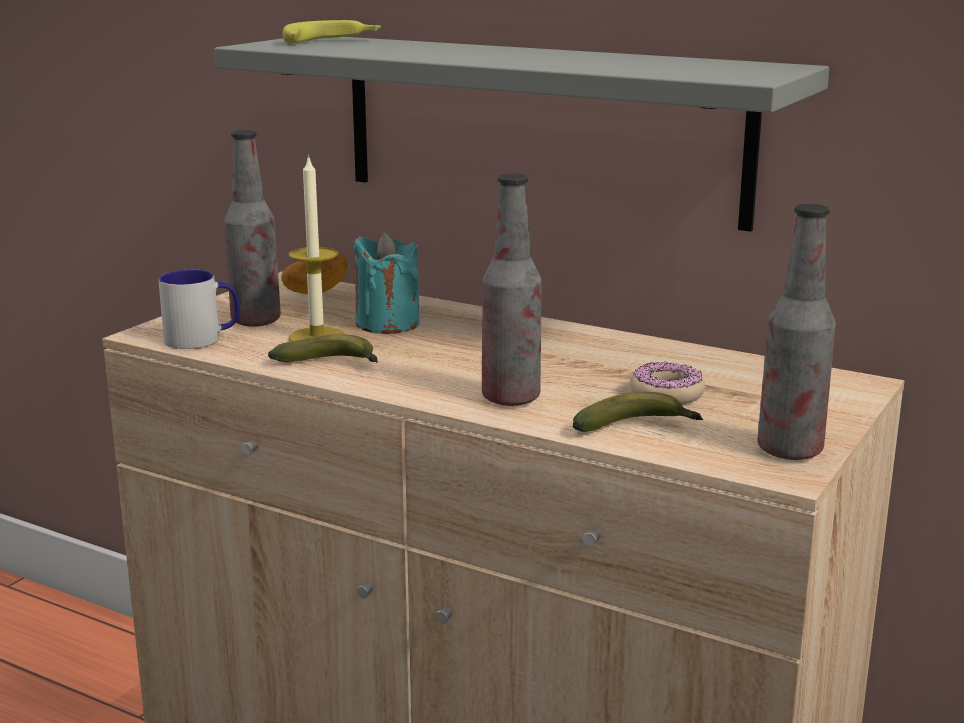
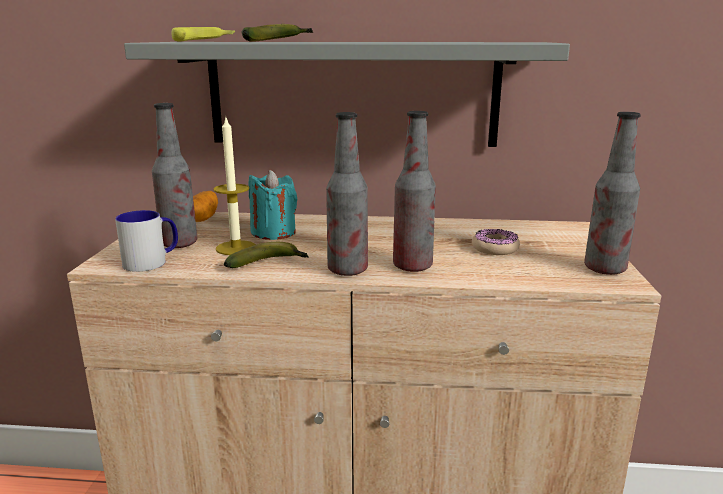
camera: 25 degrees left, 0 degrees up
banana [573,392,703,432] -> banana moved to [242,24,314,42]
none -> bottle [326,112,368,276]

